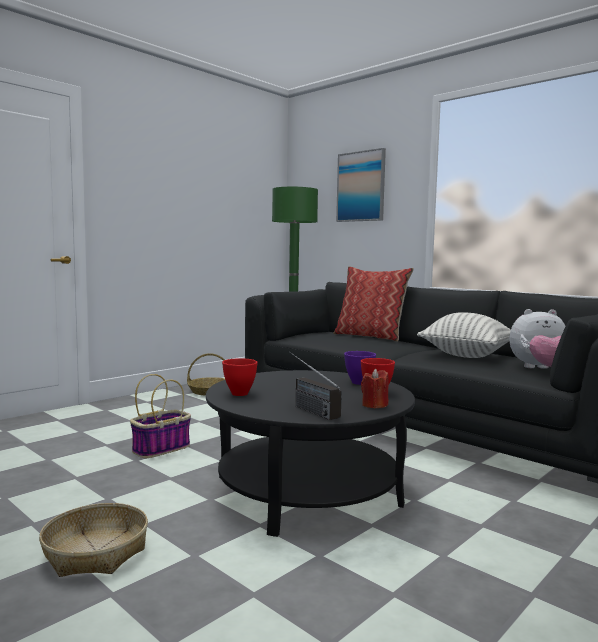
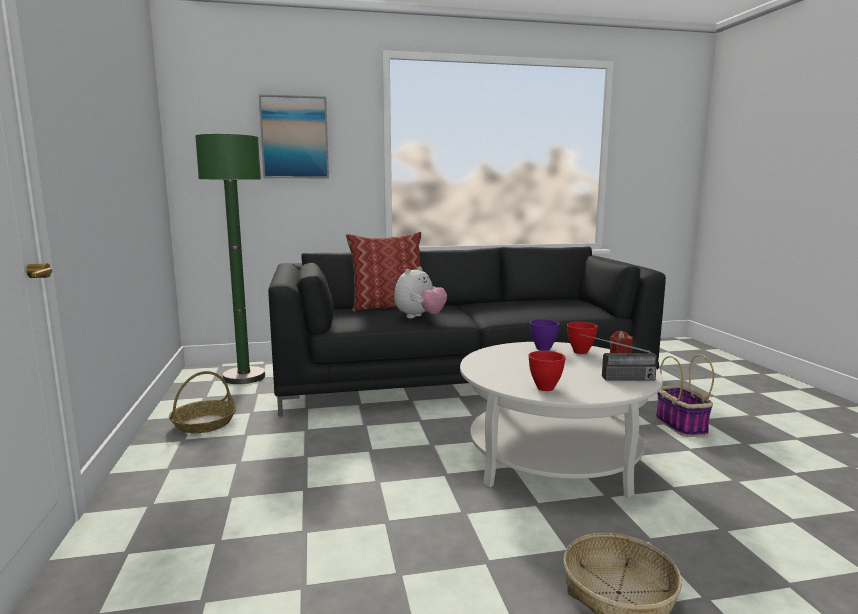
camera: 55 degrees left, 5 degrees up
basket [130,374,191,458] -> basket moved to [656,354,714,437]
black coffee table [206,370,415,537] -> white coffee table [460,342,663,498]
pillow [417,312,511,358] -> none
plush toy [509,309,565,369] -> plush toy moved to [394,267,447,318]

